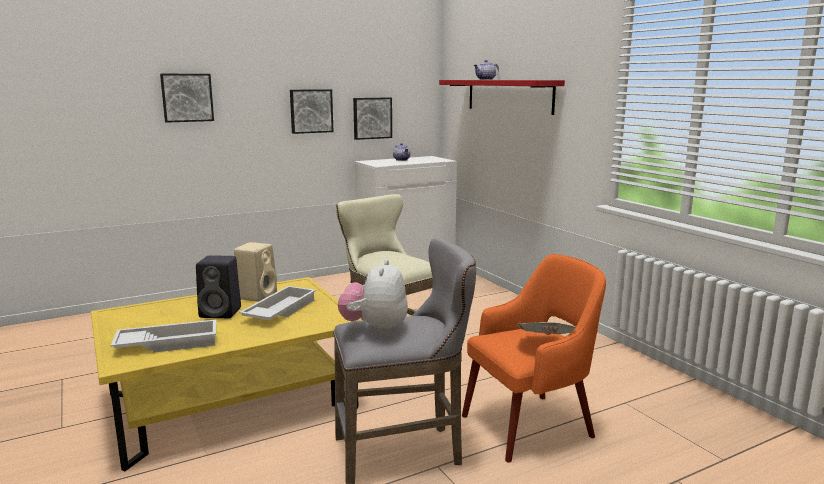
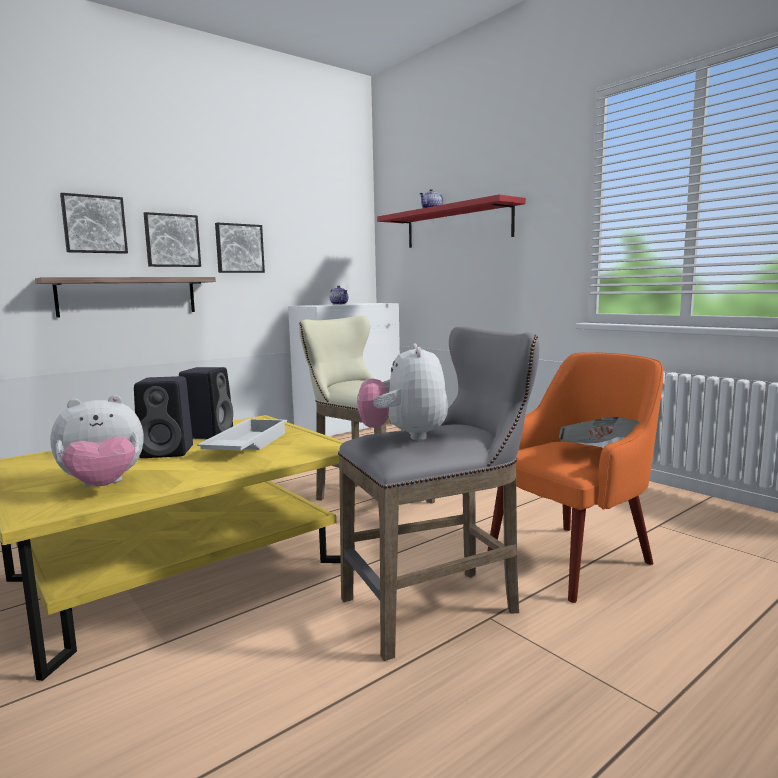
camera: 10 degrees left, 5 degrees down
white tray [111,320,216,353] -> plush toy [50,395,144,487]
beige speaker [234,242,277,302] -> black speaker [179,367,233,439]
picture [353,97,392,140] -> picture moved to [144,212,201,267]
none -> shelf [35,277,216,318]

